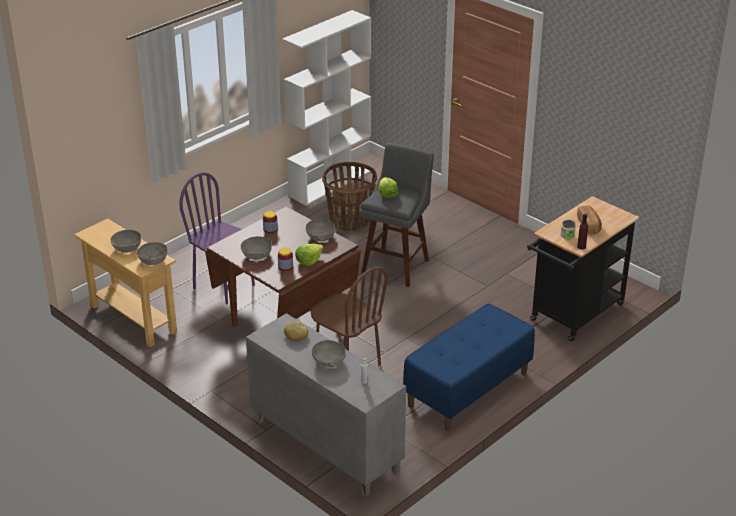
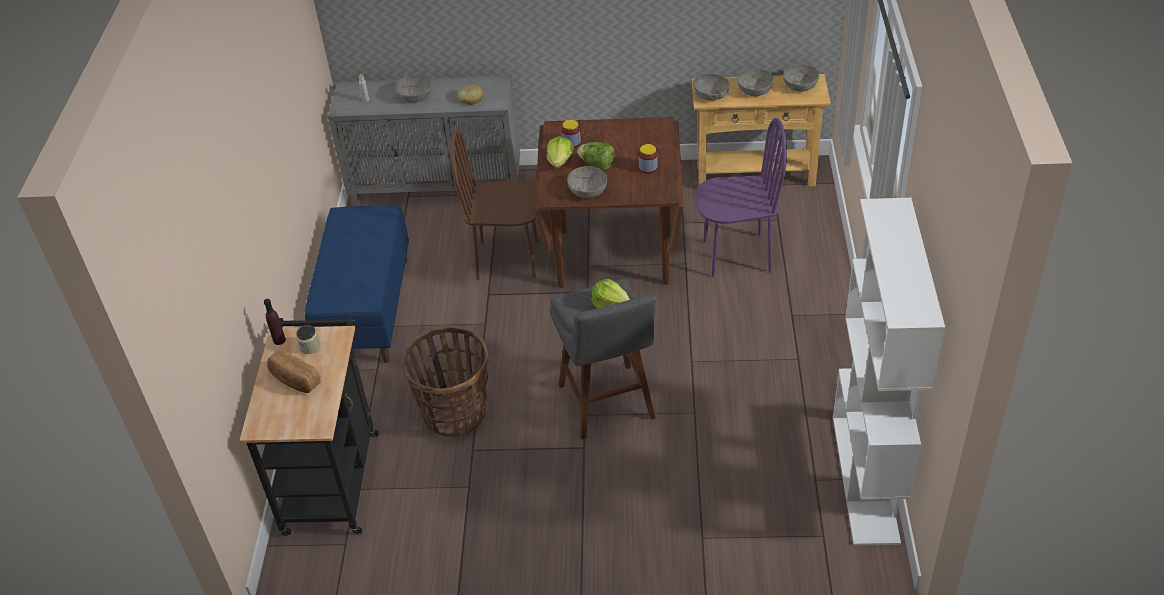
camera: 140 degrees right, 10 degrees up
grey bowl [241,236,272,260] -> grey bowl moved to [783,64,819,92]
basket [322,162,377,231] -> basket moved to [401,326,489,437]
none -> lettuce [577,142,615,170]

